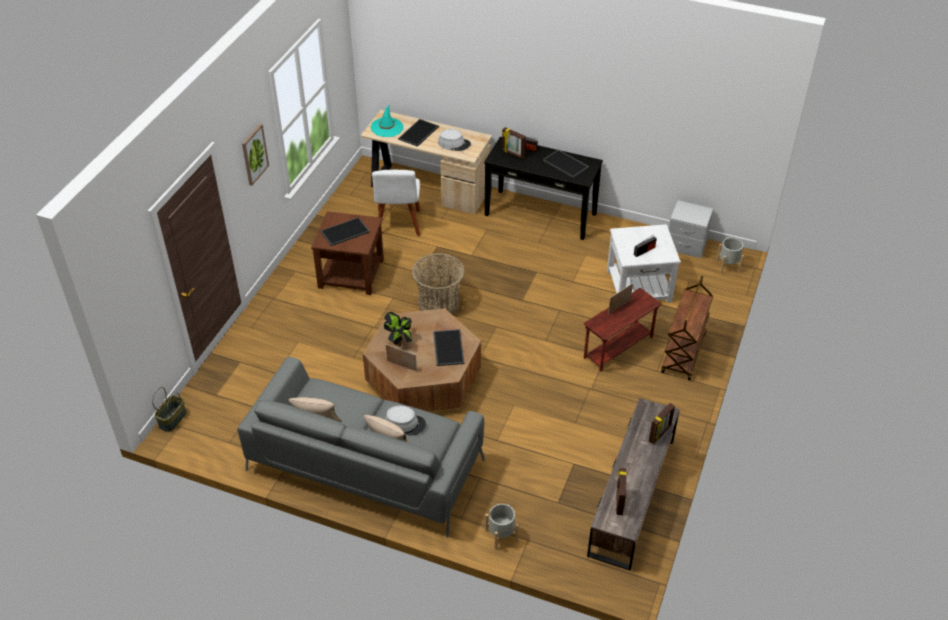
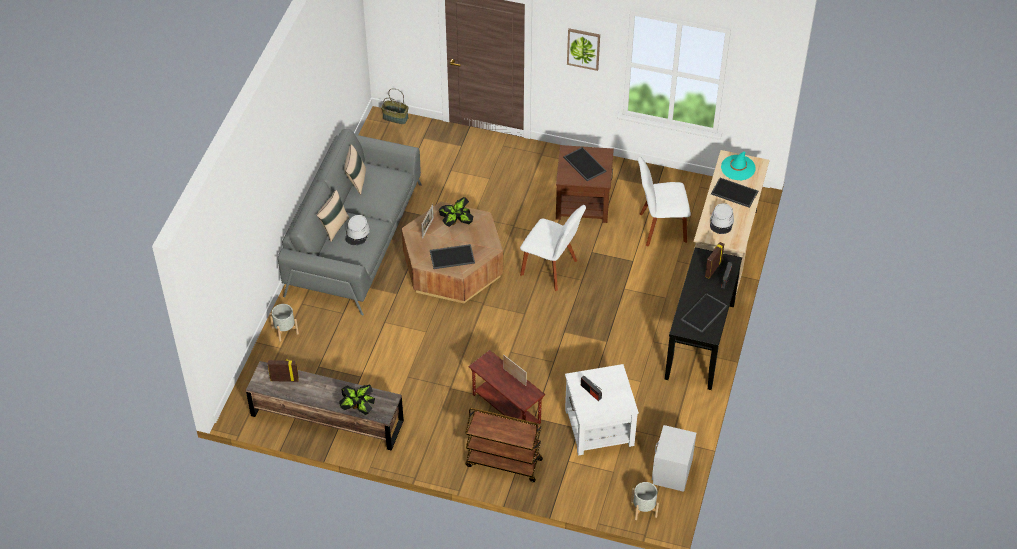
camera: 85 degrees right, 5 degrees up
basket [412,253,465,314] -> white chair [520,205,586,291]
picture frame [649,403,675,444] -> potted plant [339,385,375,415]

